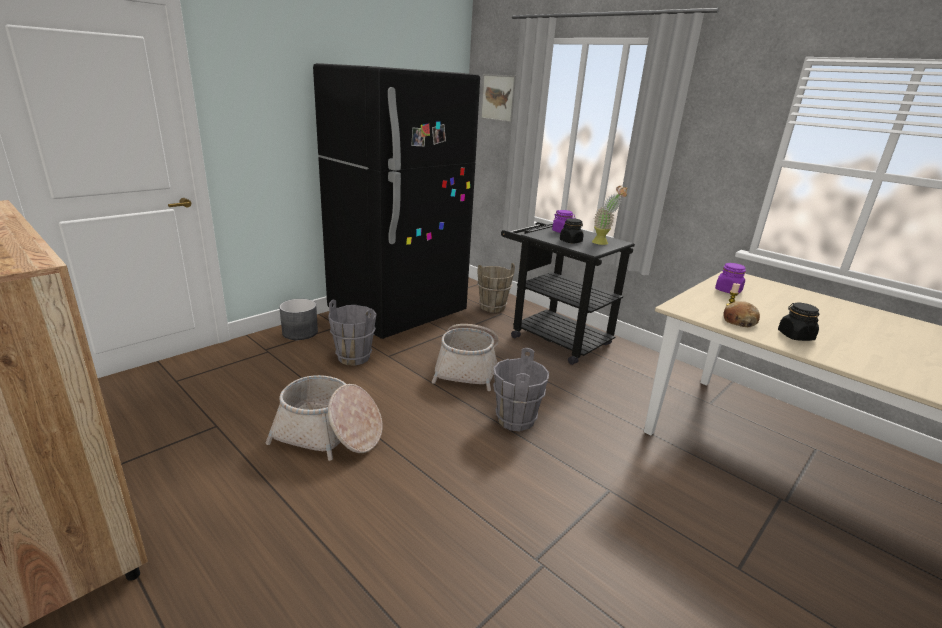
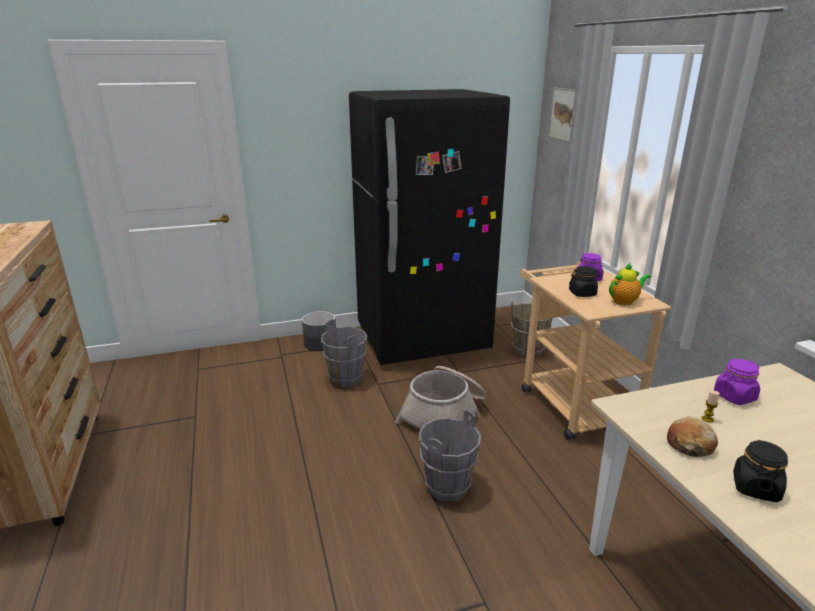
camera: 30 degrees right, 0 degrees up
basket [266,375,382,461] -> none
black cart [501,222,635,365] -> beige cart [520,262,671,440]
potted plant [592,186,628,245] -> teapot [609,263,651,305]

